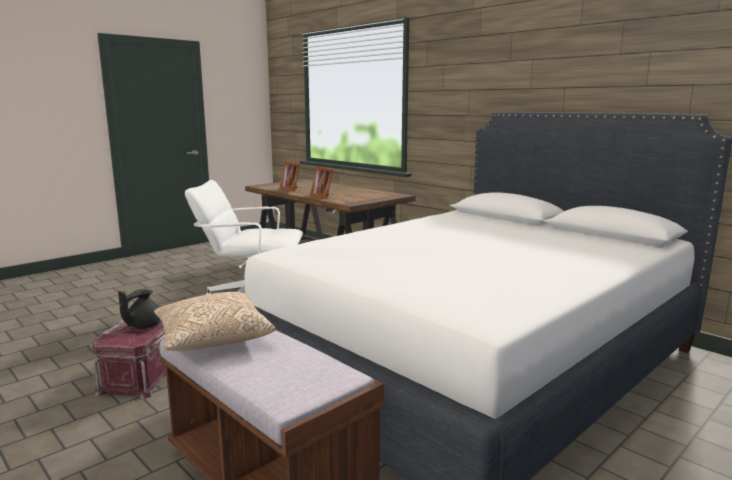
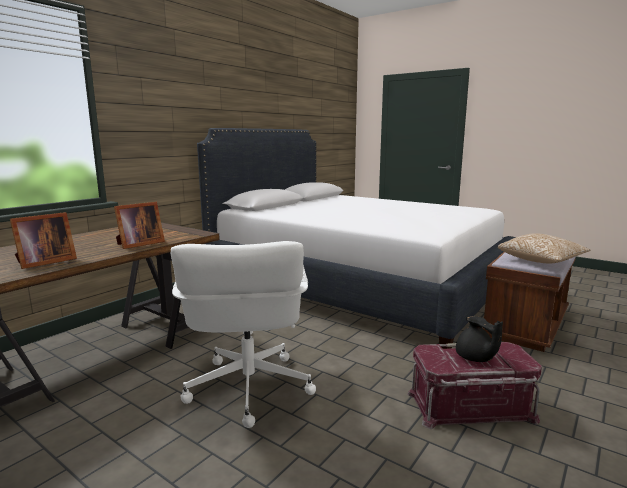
camera: 100 degrees left, 0 degrees up
black teapot [118,289,161,329] -> black teapot turned 45 degrees clockwise [456,316,503,362]

